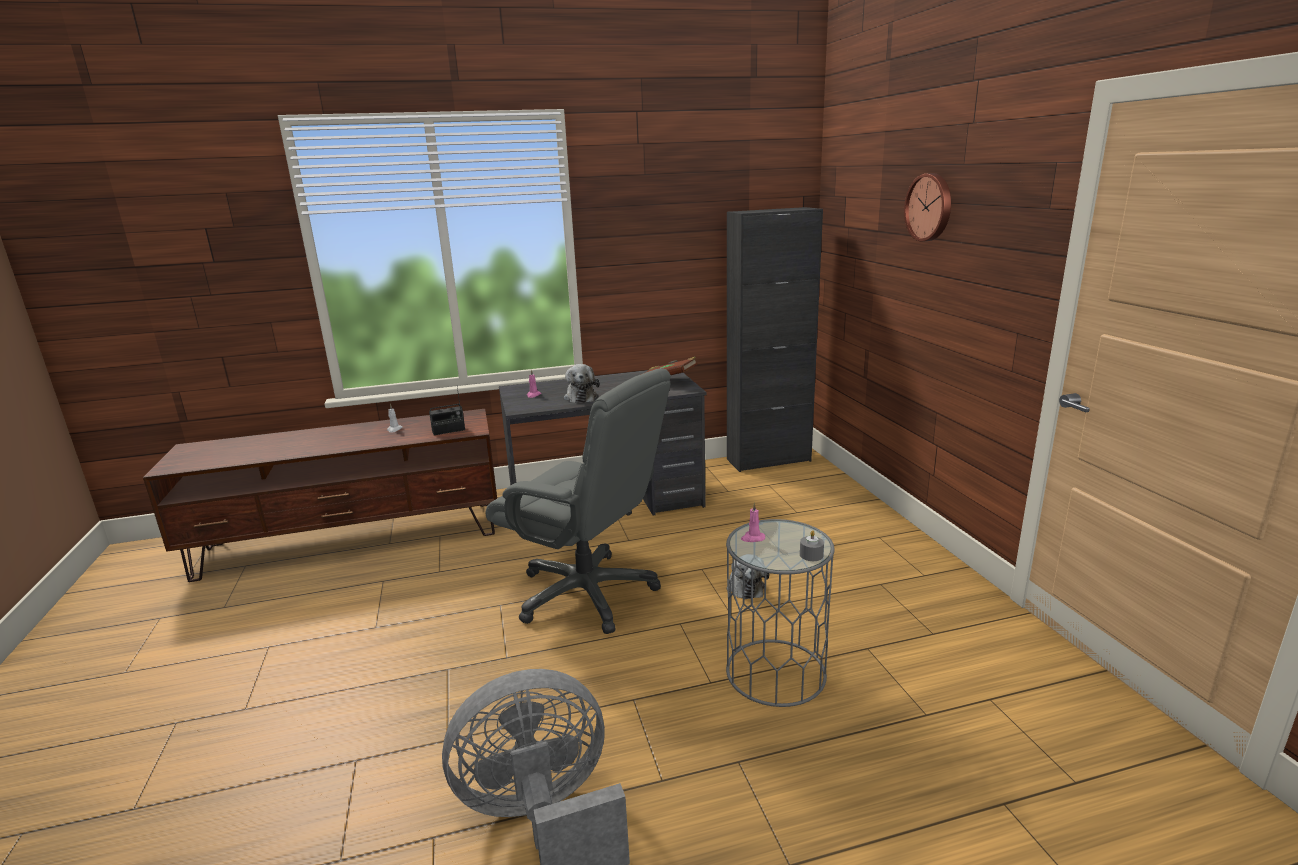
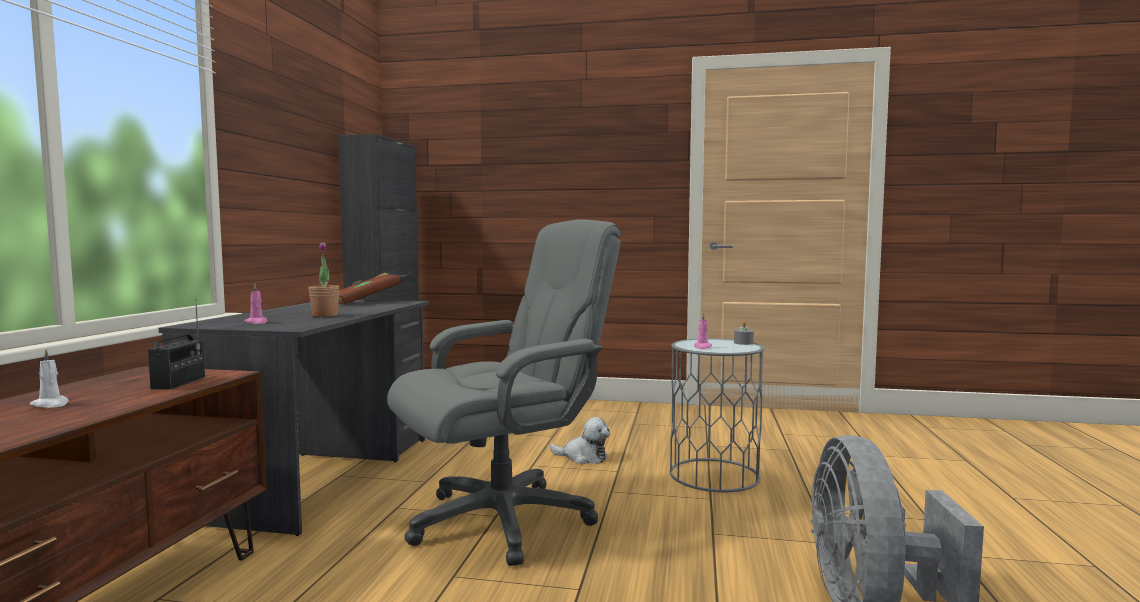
camera: 65 degrees left, 15 degrees down
plush toy [564,364,600,403] -> potted plant [309,242,340,317]
wall clock [904,173,951,241] -> none

